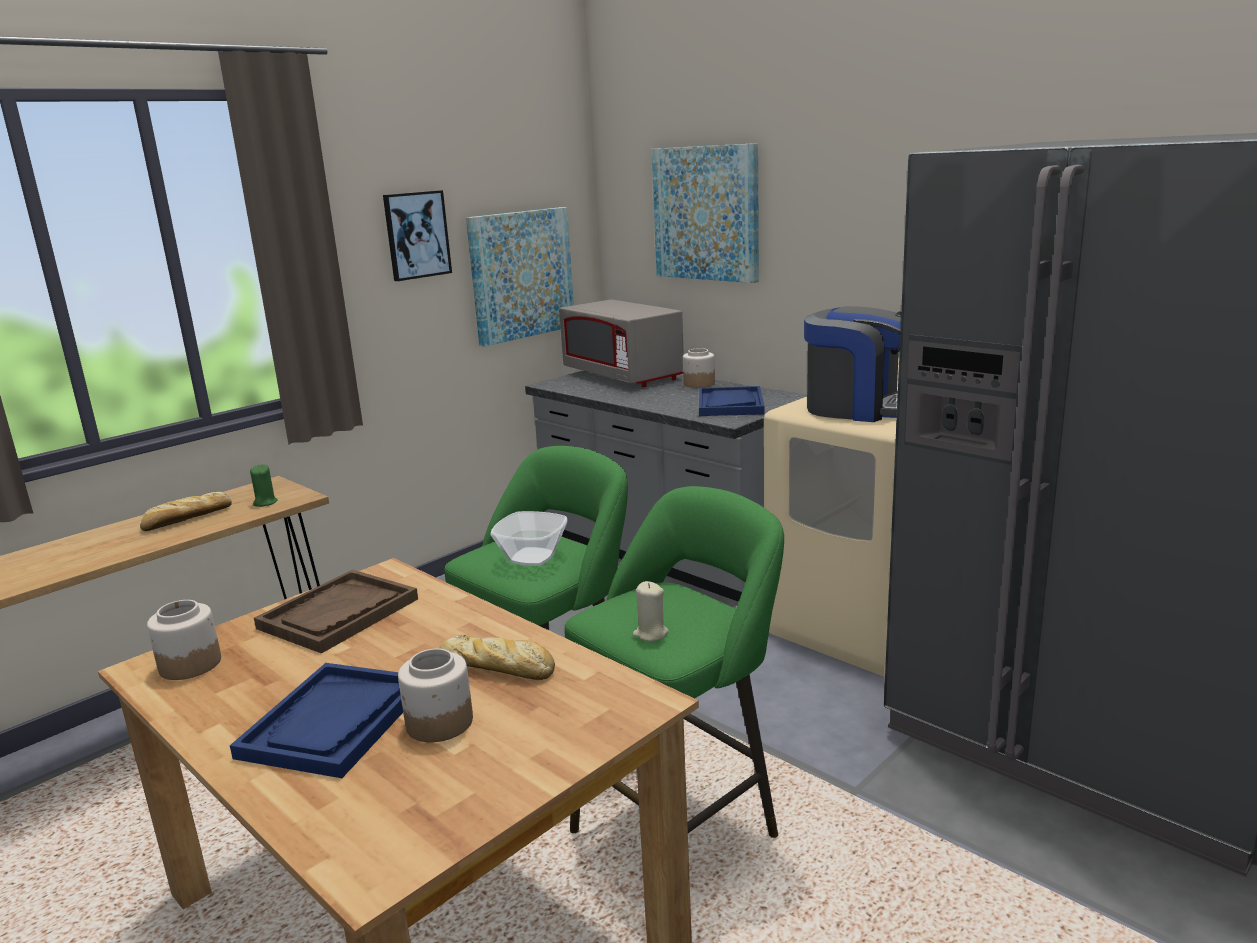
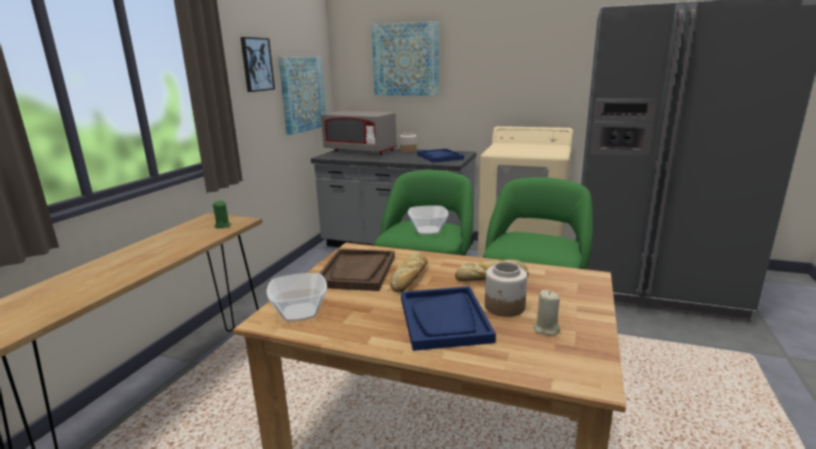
camera: 25 degrees left, 0 degrees up
bread [140,492,232,531] -> bread moved to [390,253,428,292]
jar [147,600,221,680] -> bowl [267,273,327,322]
beige candle [633,581,669,641] -> beige candle moved to [533,290,560,335]
coffee machine [804,306,901,422] -> none

